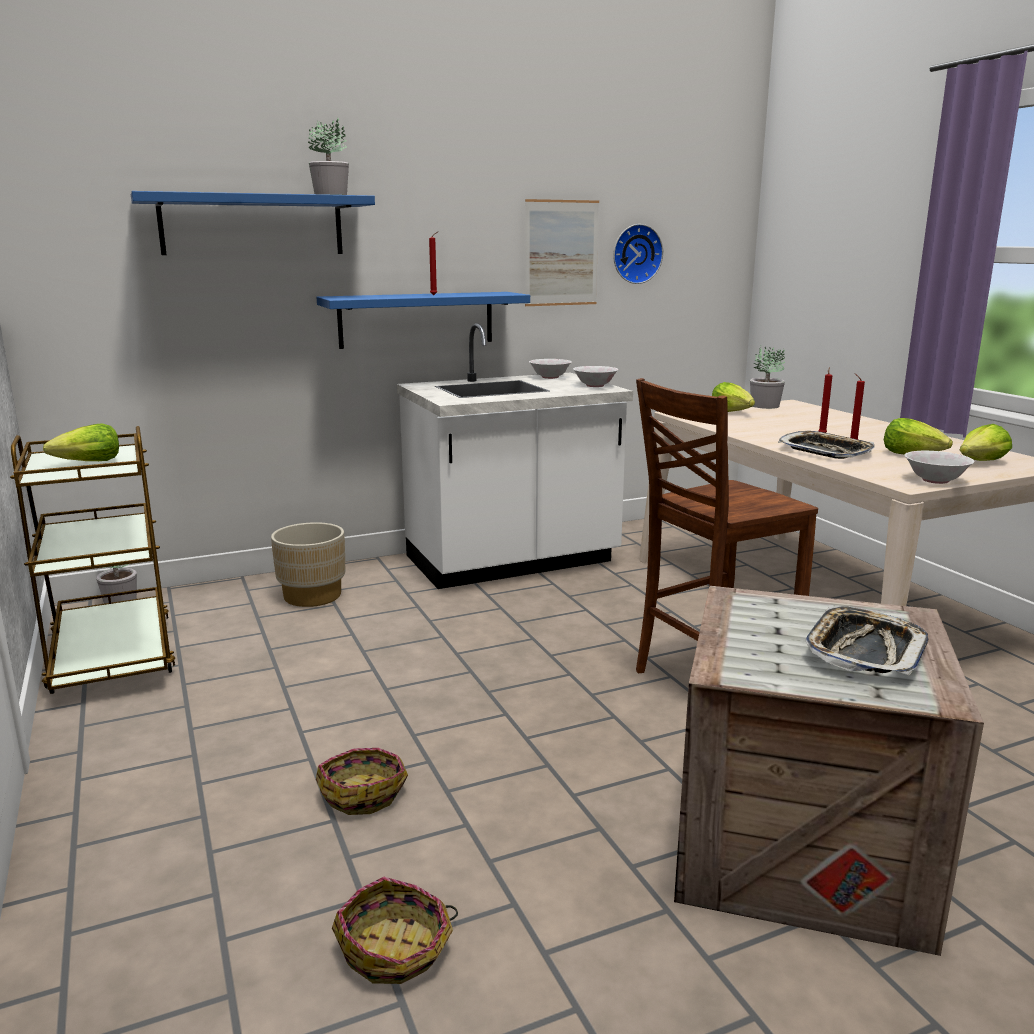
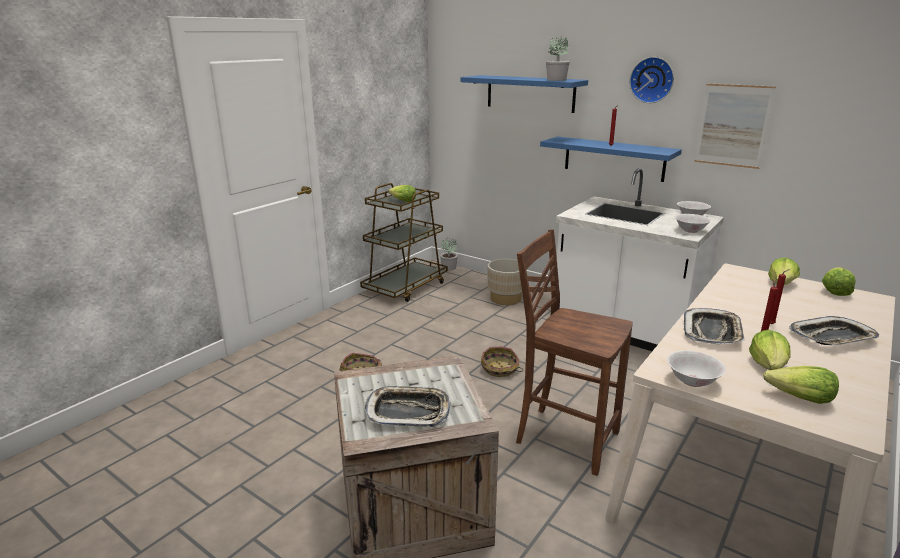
camera: 60 degrees right, 5 degrees up
basket [332,877,458,984] -> basket moved to [481,347,523,377]
wall clock [613,224,663,284] -> wall clock moved to [630,57,674,103]
potted plant [750,346,785,409] -> lettuce [822,267,856,296]
none -> tray [789,316,879,345]

